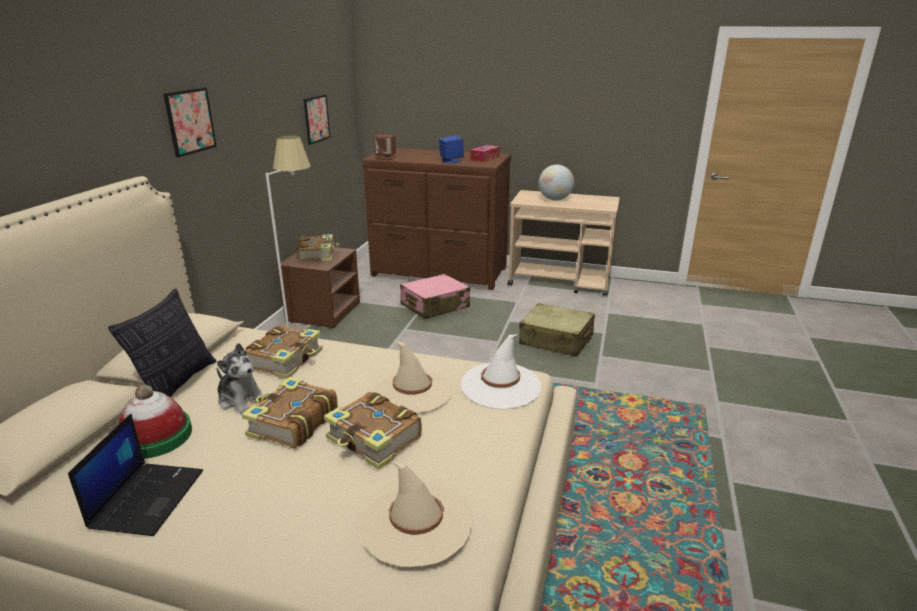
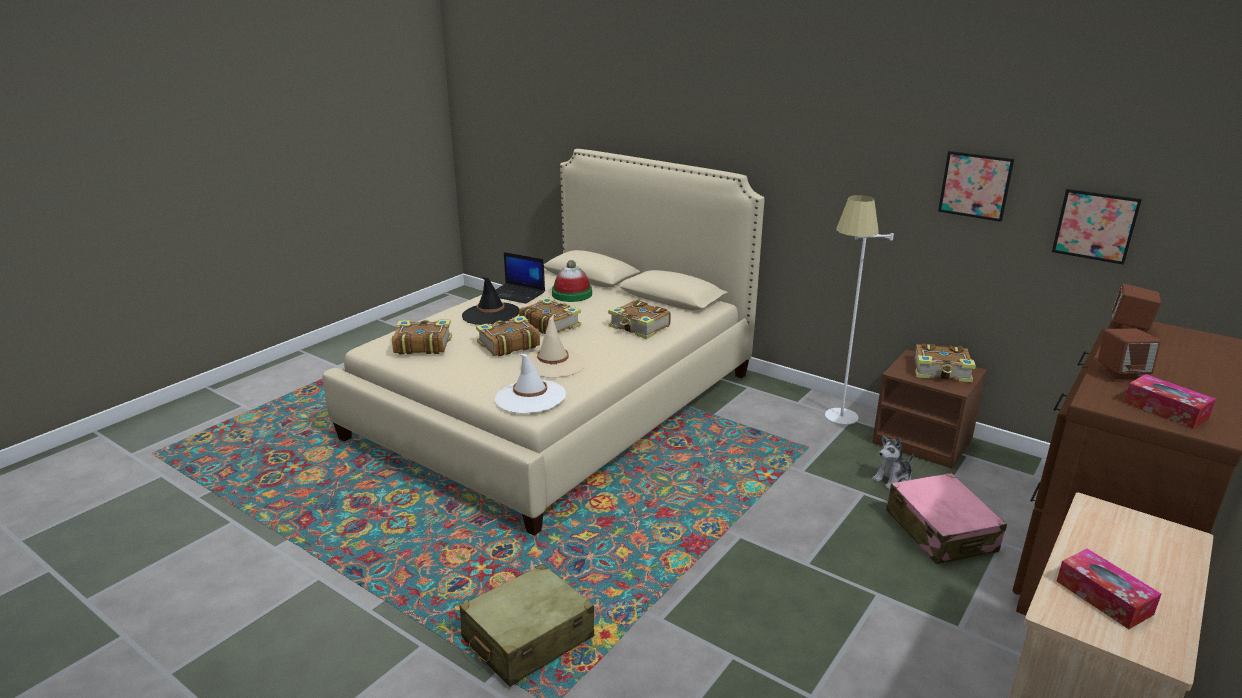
camera: 110 degrees right, 0 degrees up
pillow [108,288,216,397] -> none
picture [163,88,217,158] -> picture moved to [938,151,1014,222]
plush toy [217,343,263,414] -> plush toy moved to [872,435,914,490]
beige hat [360,461,472,567] -> book [392,320,452,354]
blue speaker [439,135,464,163] -> brown speaker [1098,329,1161,382]
beige suitcase [519,303,595,357] -> beige suitcase moved to [459,564,594,687]
globe [539,165,574,201] -> none
none -> black hat [462,277,520,325]
none -> tissue box [1056,549,1161,629]

